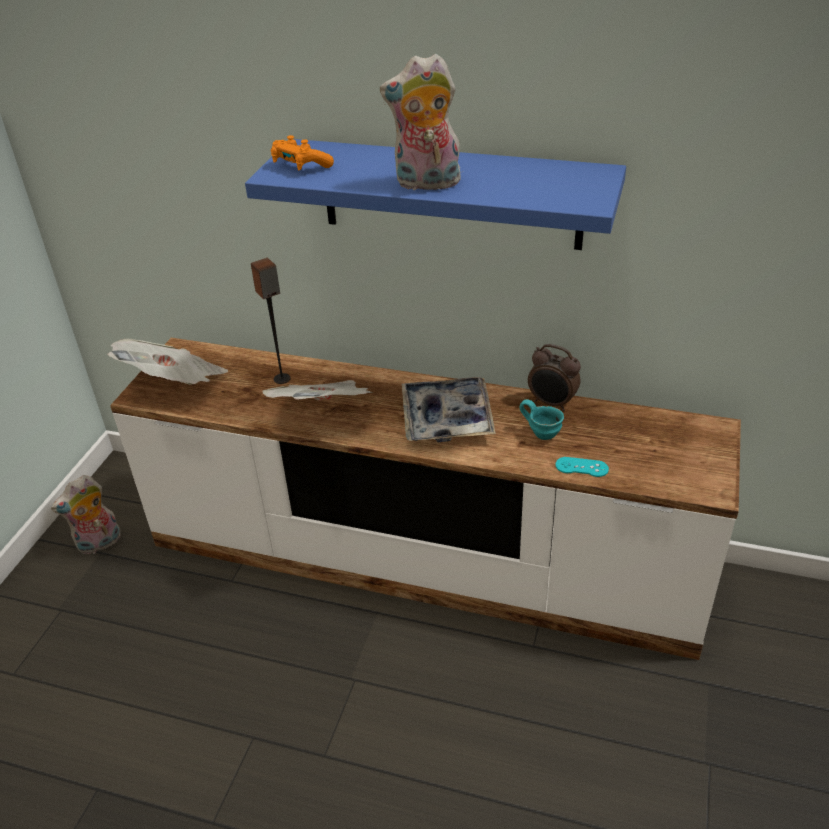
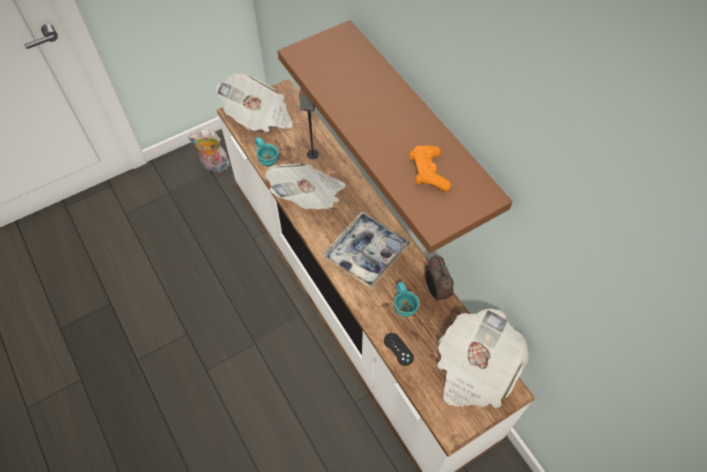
camera: 40 degrees right, 20 degrees up
blue shelf [245,139,626,250] -> brown shelf [278,20,513,253]
orange game controller [271,135,334,170] -> orange game controller moved to [410,145,451,191]
plush toy [380,54,461,190] -> none
turquoise game controller [556,457,609,477] -> black game controller [384,333,414,366]
none -> turquoise mug [255,137,279,167]
none -> newspaper [437,308,529,408]

